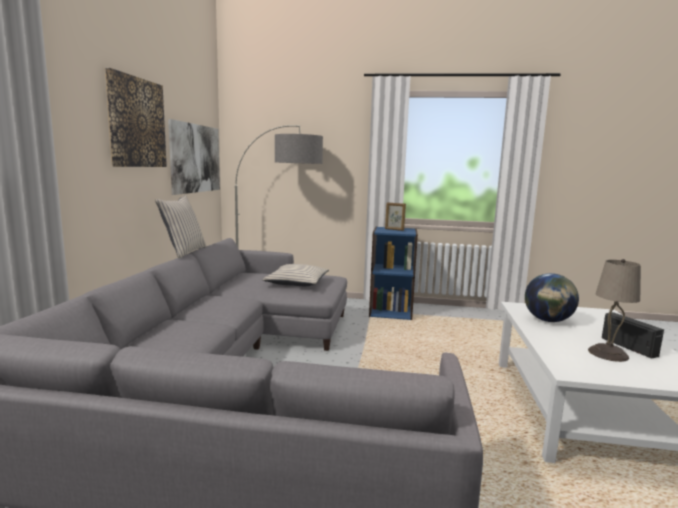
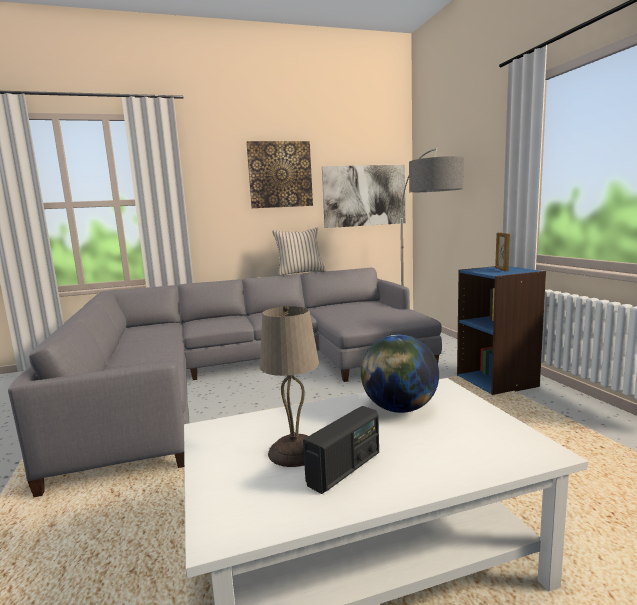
camera: 65 degrees right, 0 degrees up
beige pillow [263,264,329,286] -> none

